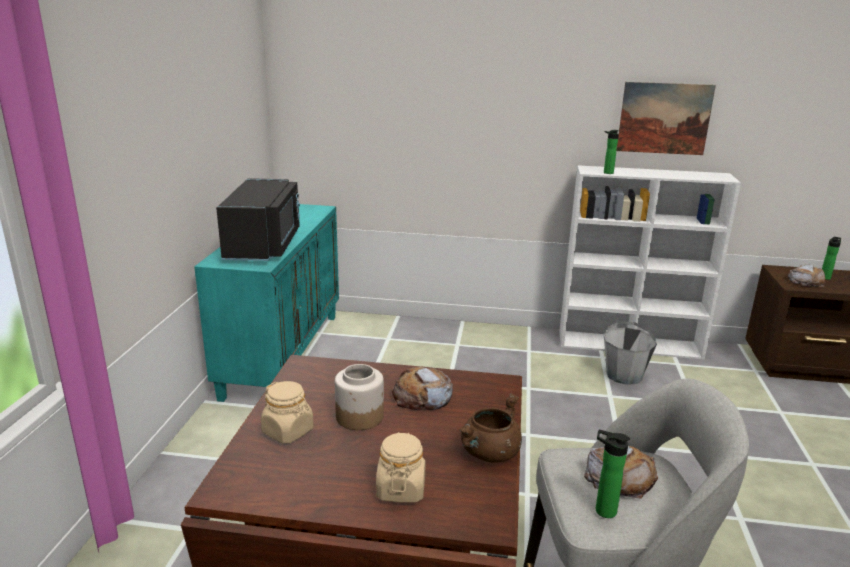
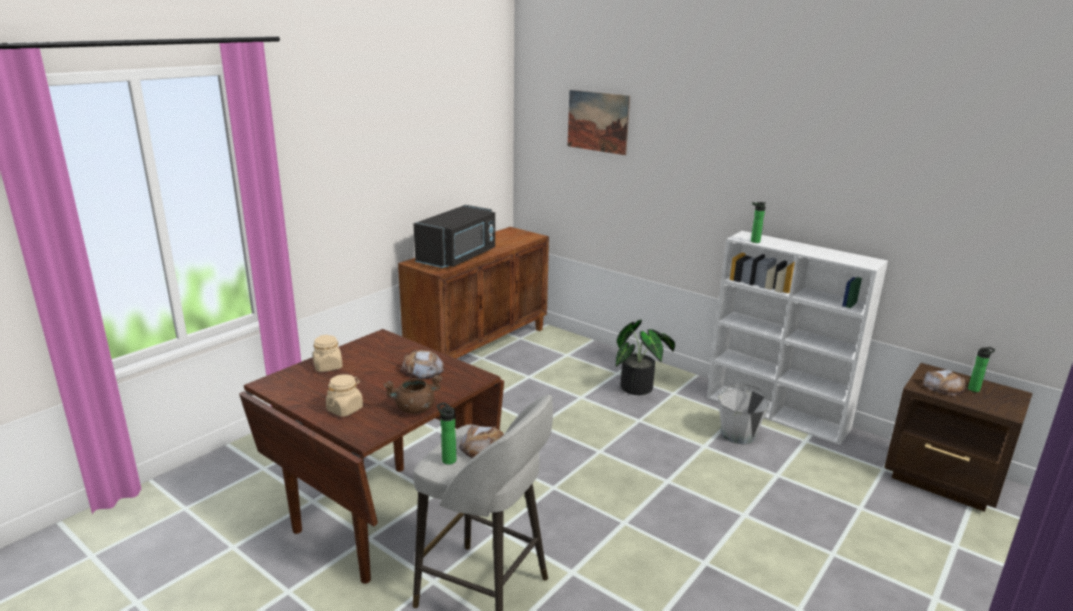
camera: 30 degrees right, 0 degrees up
turquoise cabinet [194,204,339,402] -> brown cabinet [398,227,549,359]
jar [335,364,384,430] -> none
picture [616,82,716,155] -> picture moved to [568,90,630,155]
none -> potted plant [615,320,675,395]

